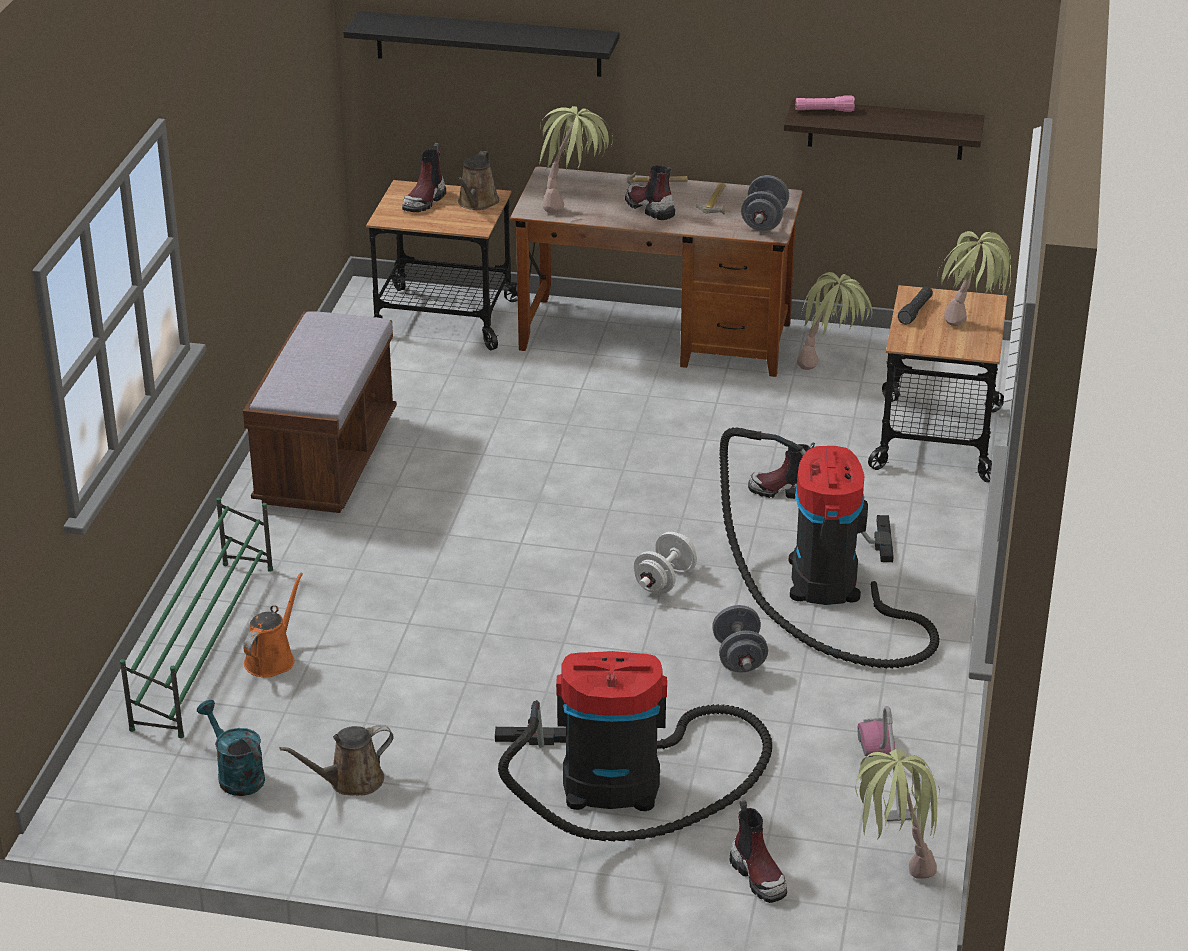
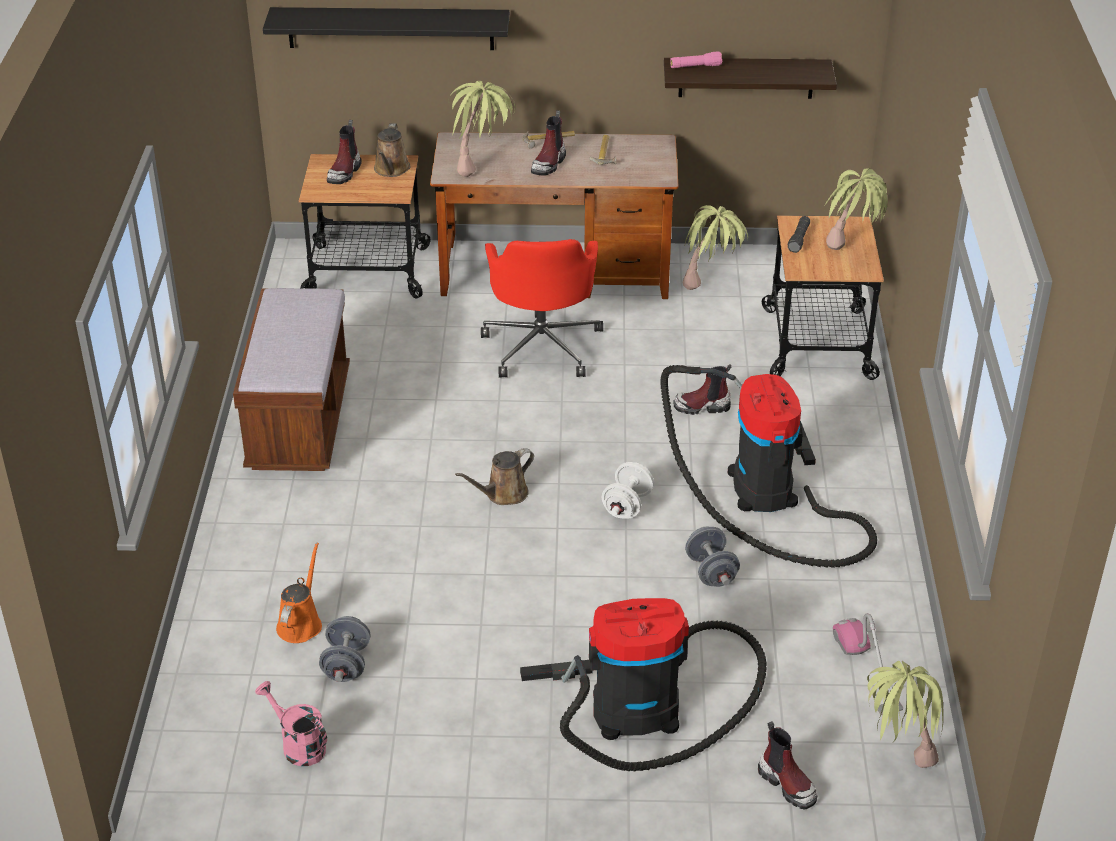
camera: 10 degrees left, 5 degrees up
green shoe rack [120,497,273,738] -> none
turquoise watering can [197,700,265,796] -> pink watering can [255,681,327,766]
brown watering can [279,725,394,795] -> brown watering can moved to [455,448,534,505]
boot [625,165,675,220] -> boot turned 105 degrees counterclockwise [531,110,566,176]
grey dumbbell [741,175,789,231] -> grey dumbbell moved to [319,616,370,682]
none -> red office chair [481,239,603,377]

